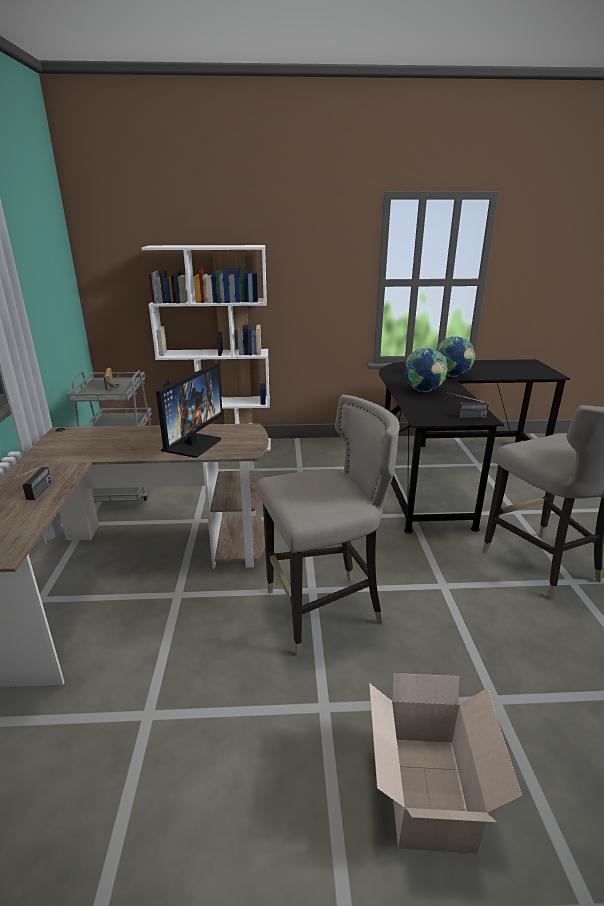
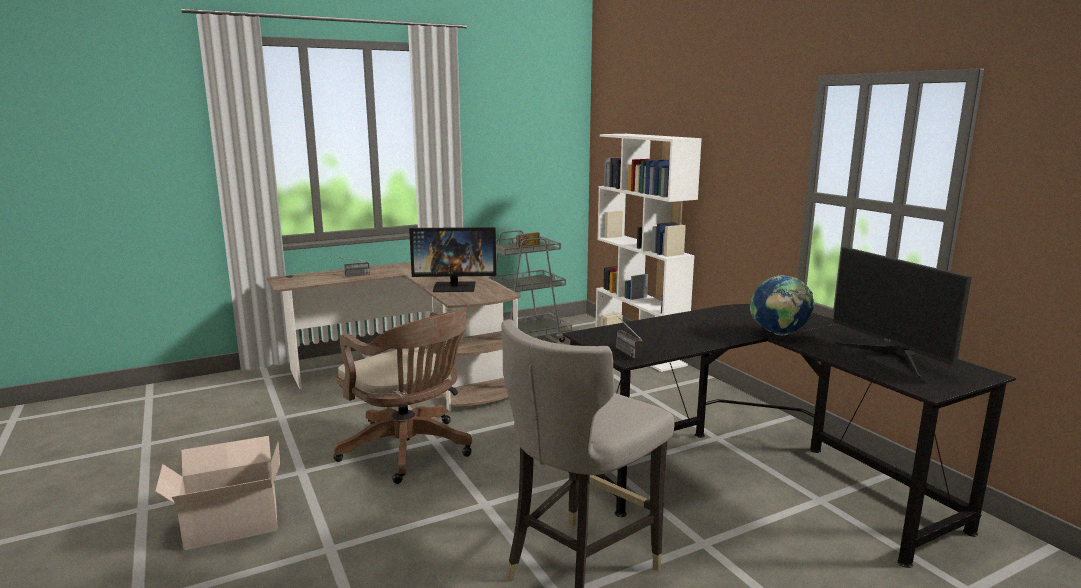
camera: 65 degrees right, 10 degrees down
grey stool [258,395,400,656] -> brown office chair [333,310,472,484]
globe [405,348,447,392] -> none
none -> monitor [833,247,972,378]

